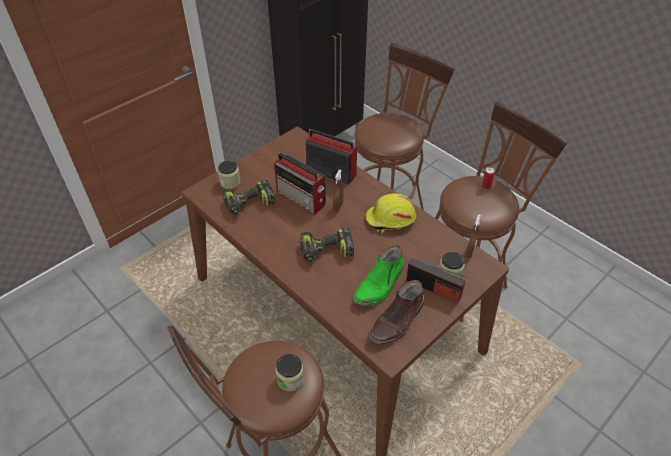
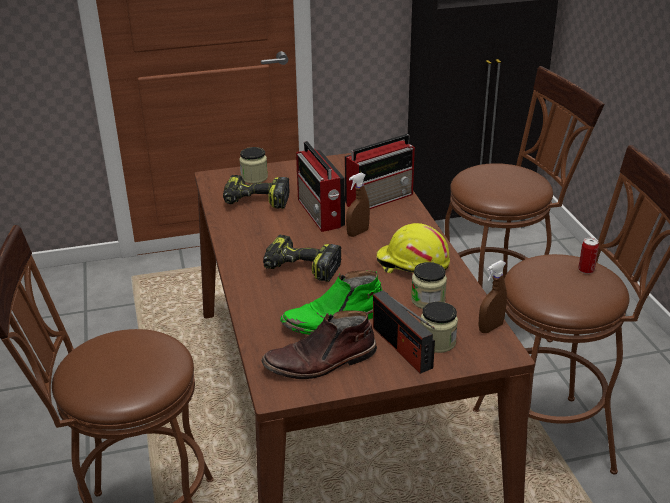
camera: 30 degrees right, 15 degrees down
jar [275,354,304,391] -> jar moved to [411,262,447,309]
radio [305,129,357,185] -> radio turned 90 degrees clockwise [345,134,415,209]

